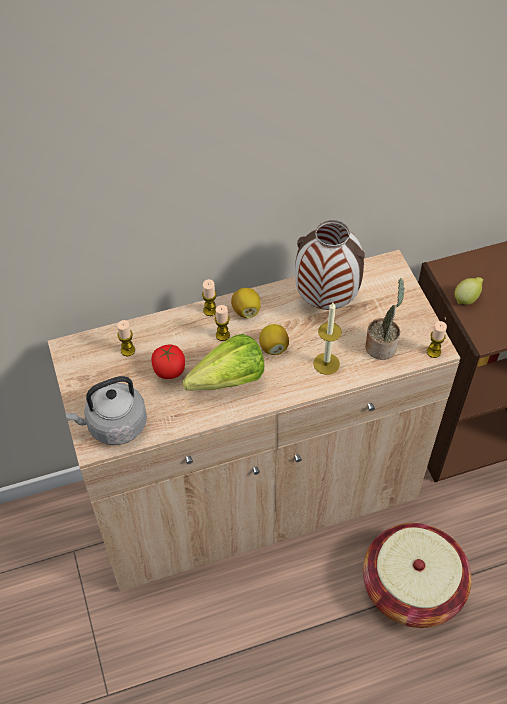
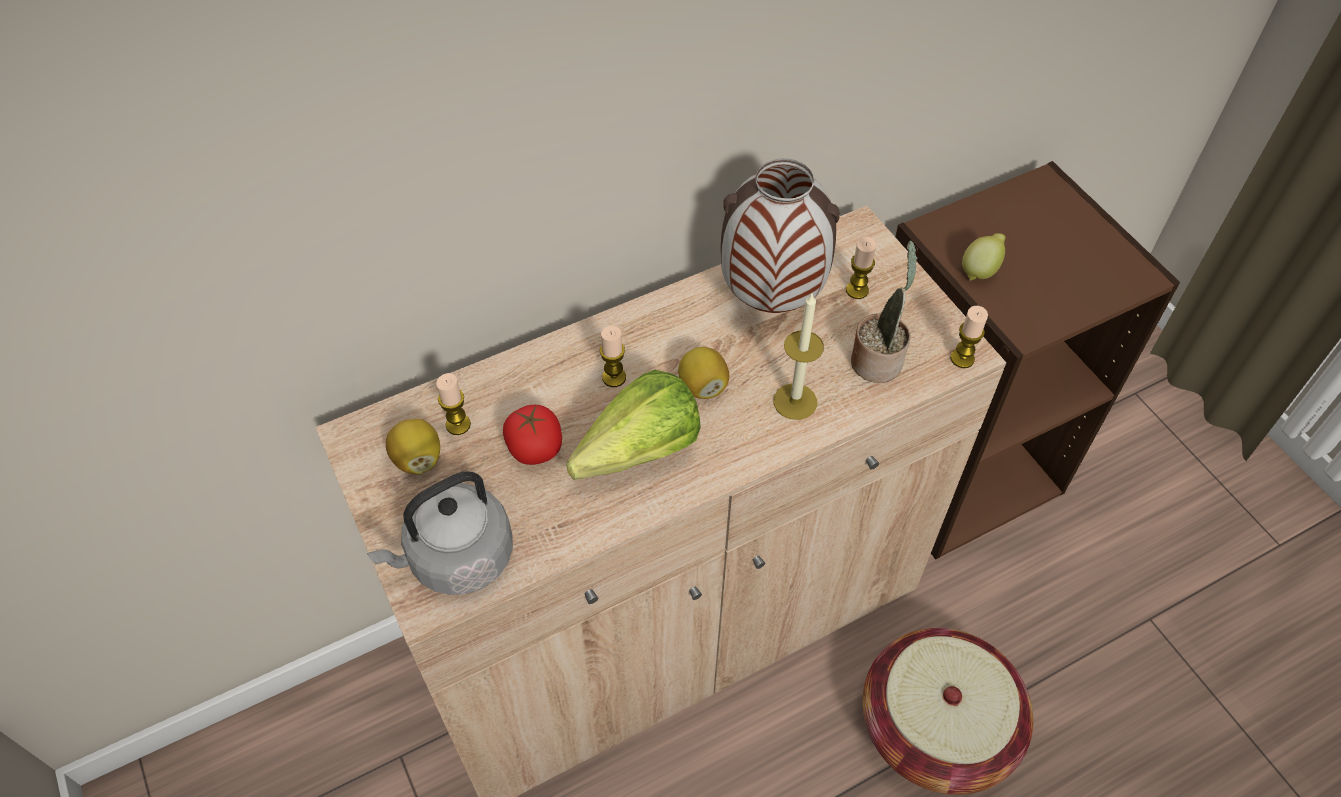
camera: 10 degrees left, 0 degrees up
candle [202,279,217,316] -> candle moved to [846,237,876,299]
lemon [231,288,261,318] -> lemon moved to [386,419,440,474]

